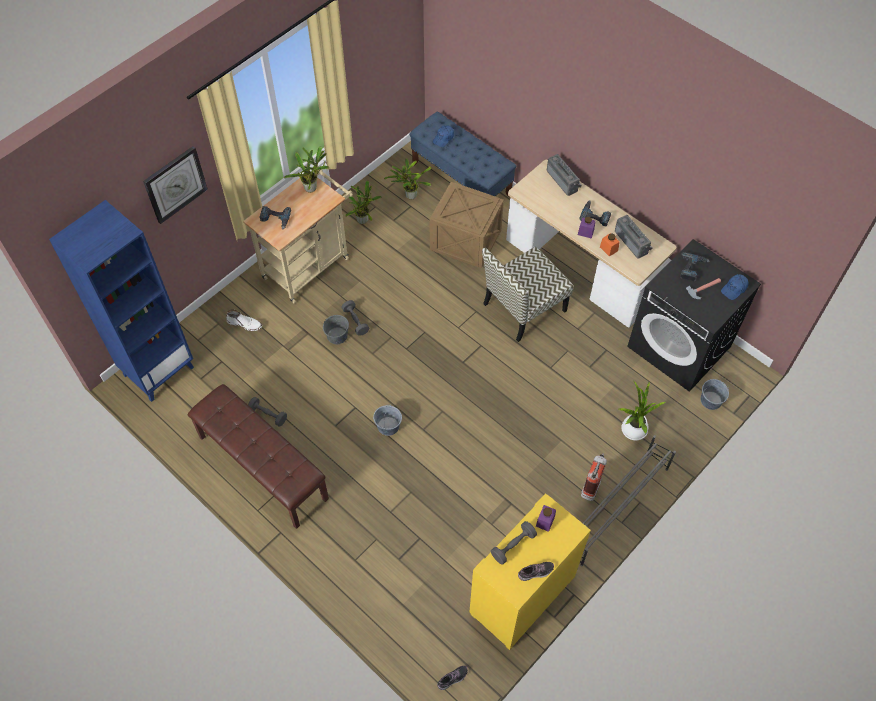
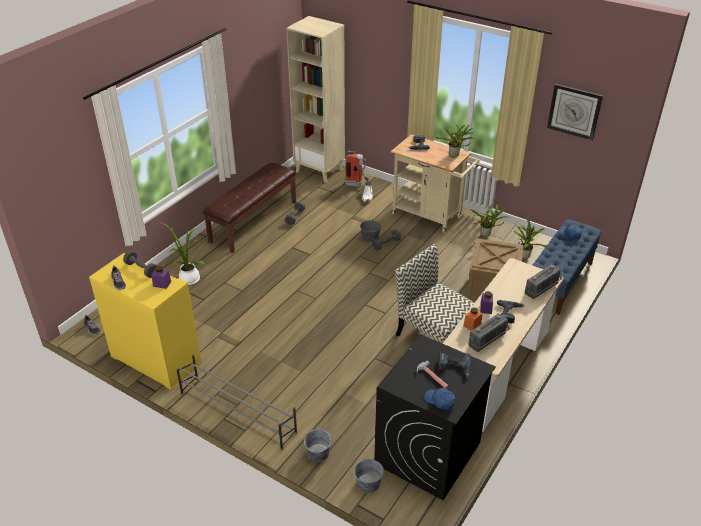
camera: 80 degrees right, 20 degrees down
blue bookcase [49,200,194,402] -> beige bookcase [286,16,345,183]
wall clock [143,146,208,224] -> wall clock moved to [547,84,603,140]
grey bucket [373,405,402,436] -> grey bucket moved to [304,429,331,462]
fire extinguisher [581,453,607,501] -> fire extinguisher moved to [345,151,369,187]
potted plant [619,380,665,440] -> potted plant moved to [162,223,205,285]

